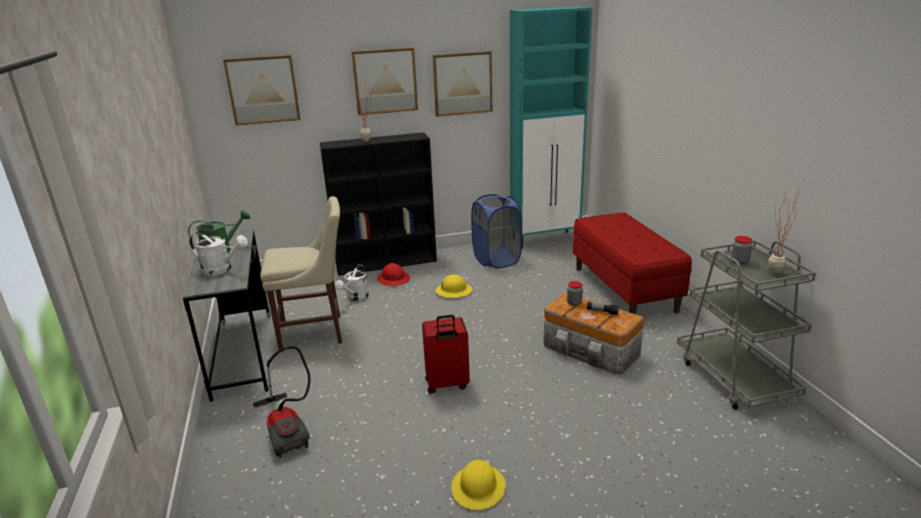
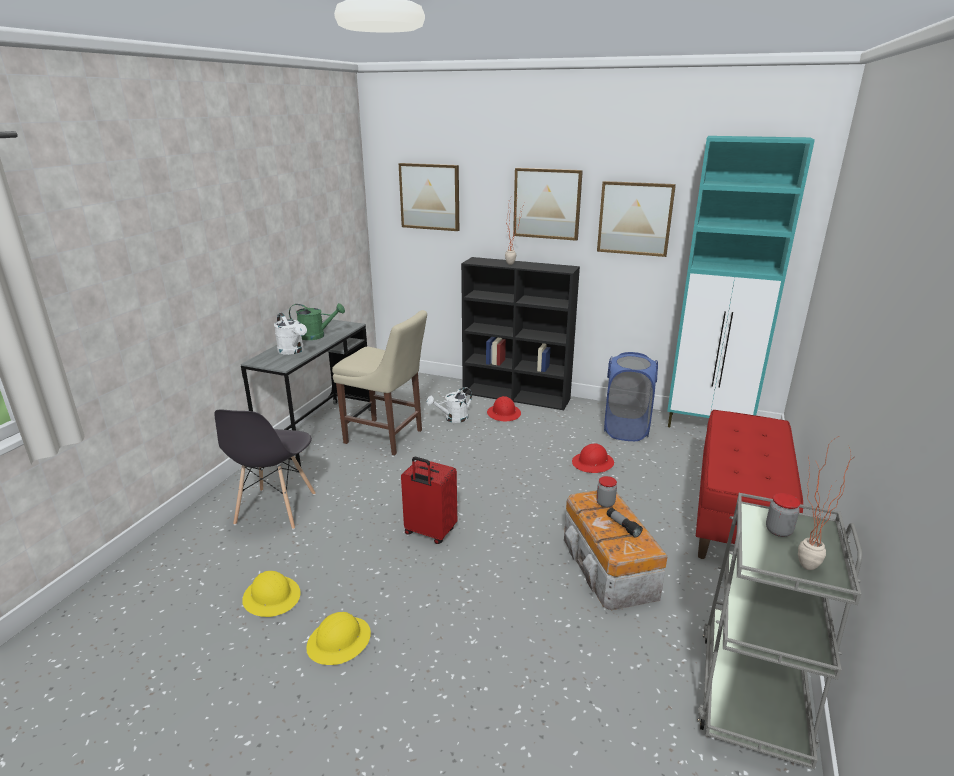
camera: 35 degrees right, 0 degrees up
vacuum cleaner [253,346,311,458] -> grey chair [214,410,316,530]
yellow hard hat [435,274,472,298] -> yellow hard hat moved to [242,571,301,617]
none -> red hard hat [572,443,614,473]

